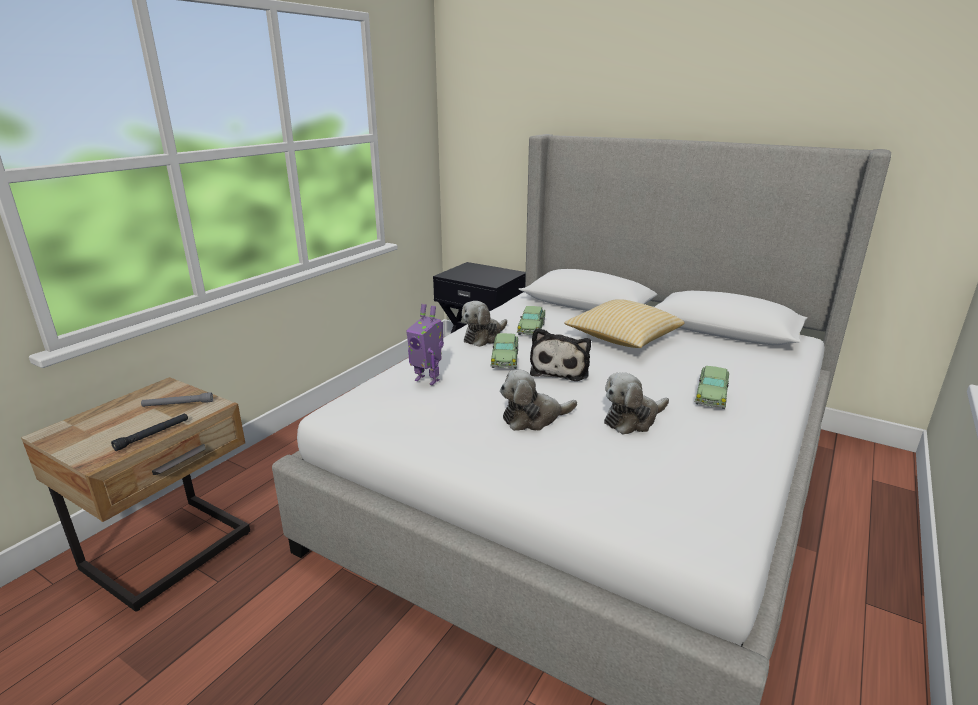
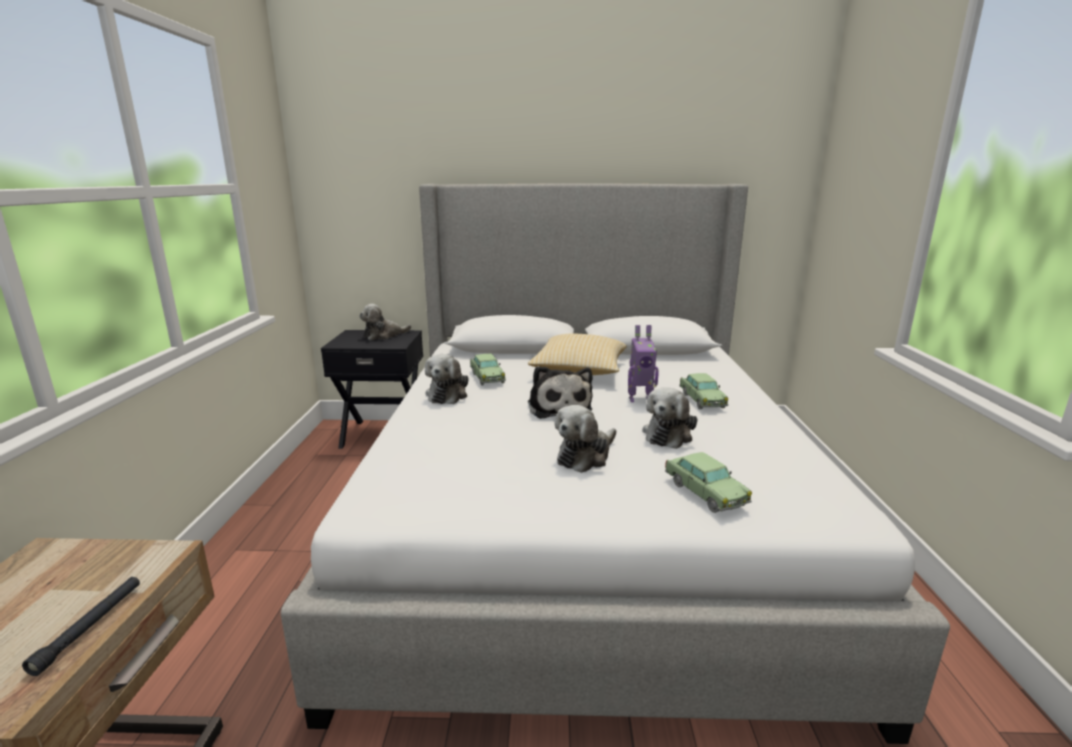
camera: 30 degrees left, 5 degrees down
grey flashlight [141,392,213,407] -> none
toy robot [406,304,444,385] -> toy robot moved to [628,325,659,402]
toy car [490,333,518,369] -> toy car moved to [665,452,752,513]
none -> plush toy [359,304,411,340]

